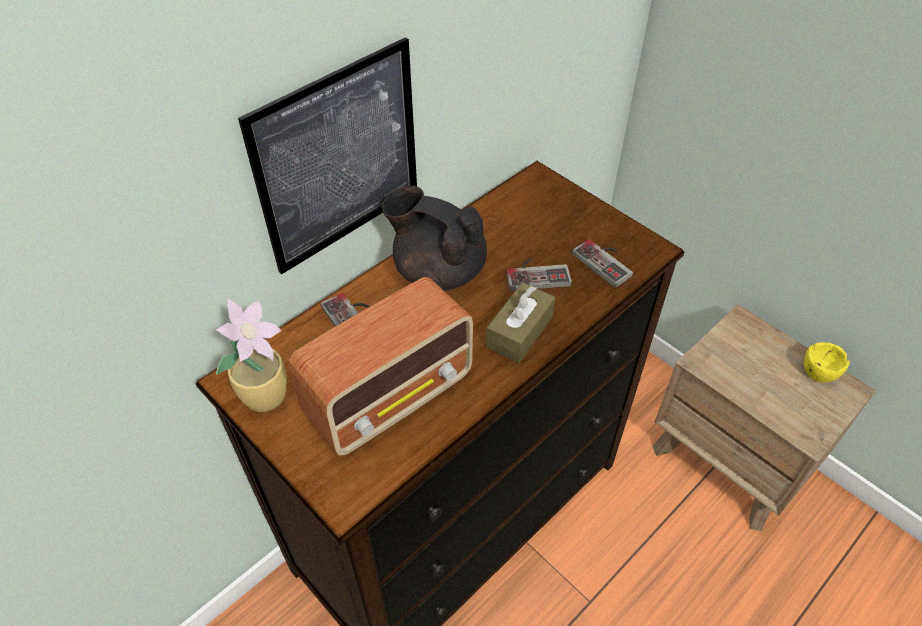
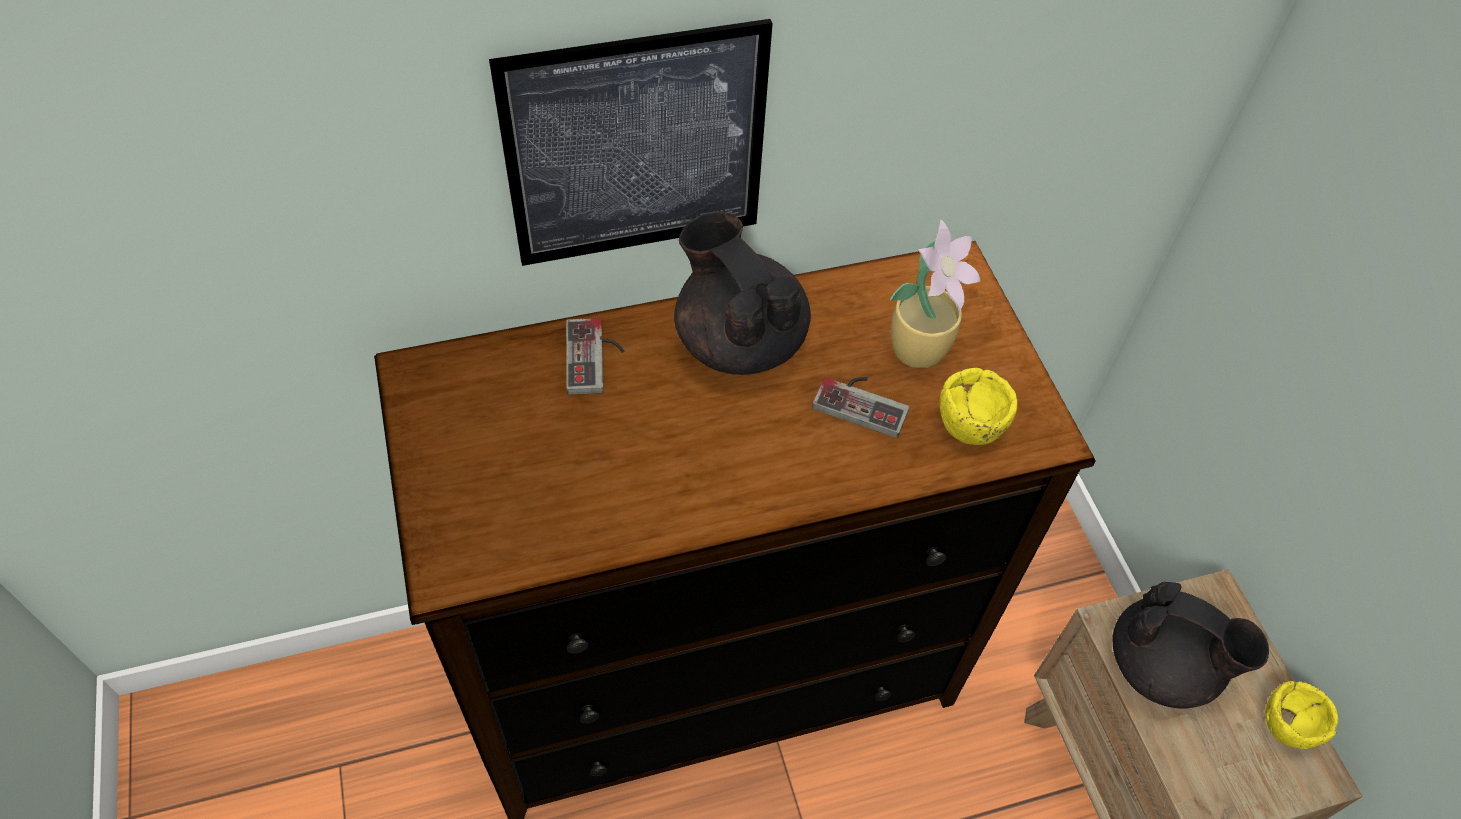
camera: 25 degrees right, 5 degrees up
potted plant [215,299,287,412] -> potted plant moved to [890,220,981,369]
radio [288,277,473,456] -> none
brown tissue box [486,282,555,363] -> none
game controller [572,239,633,288] -> yellow bowl [939,368,1017,445]
none -> black teapot [1113,582,1269,709]

